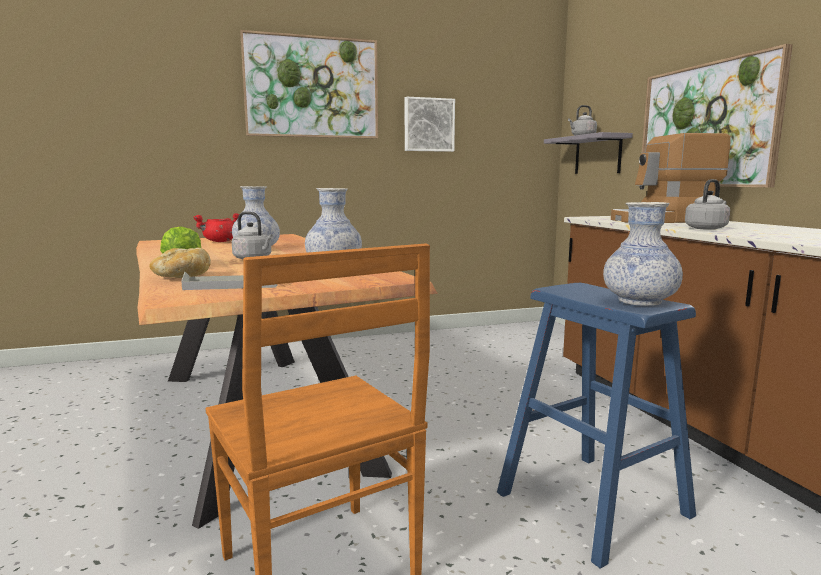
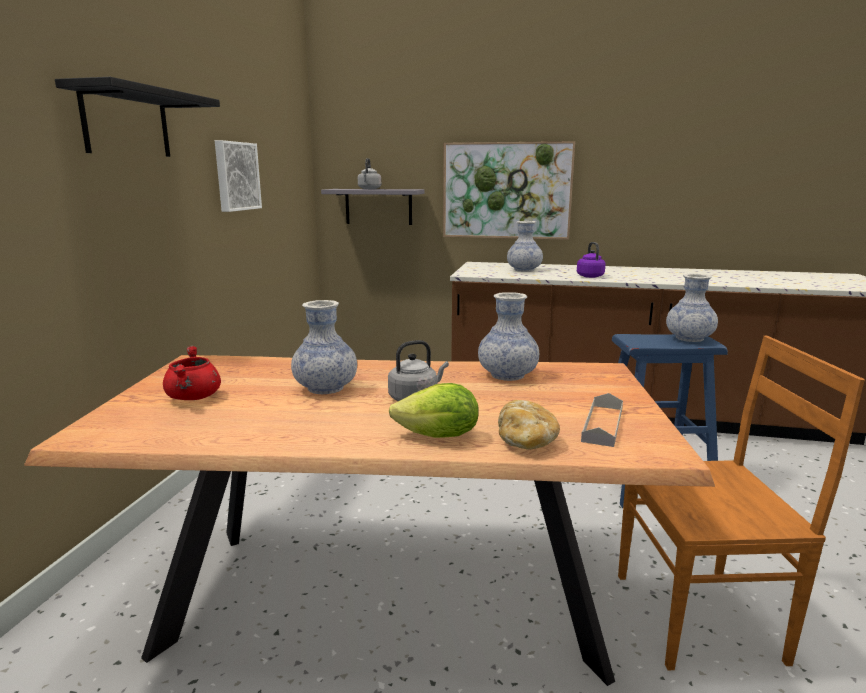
camera: 60 degrees left, 5 degrees up
picture [240,30,378,139] -> black shelf [55,77,220,157]
coffee machine [611,133,731,223] -> vase [507,221,543,272]
grey kettle [685,179,730,230] -> purple kettle [577,242,605,278]

